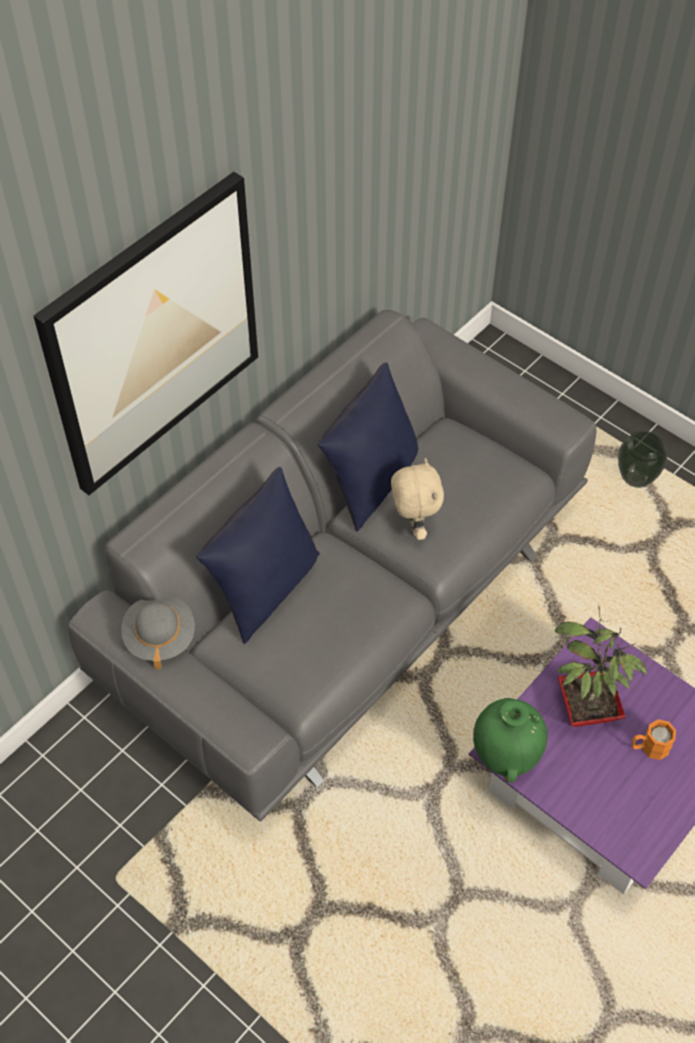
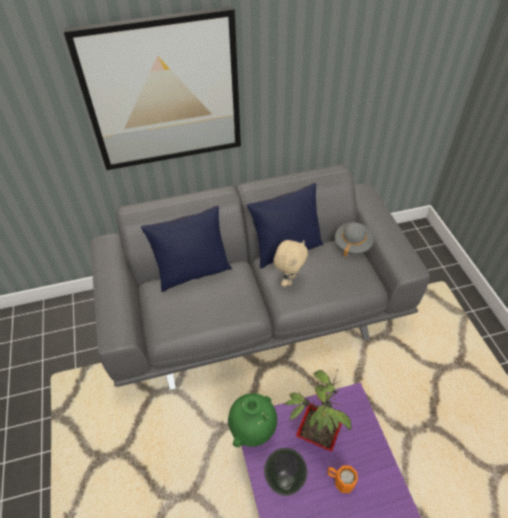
camera: 35 degrees right, 5 degrees down
grey hat [121,596,195,669] -> grey hat moved to [335,222,374,257]
vase [618,431,667,488] -> vase moved to [264,448,308,496]

